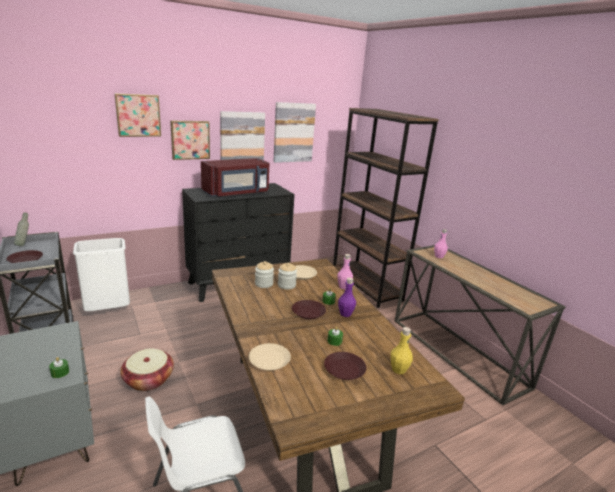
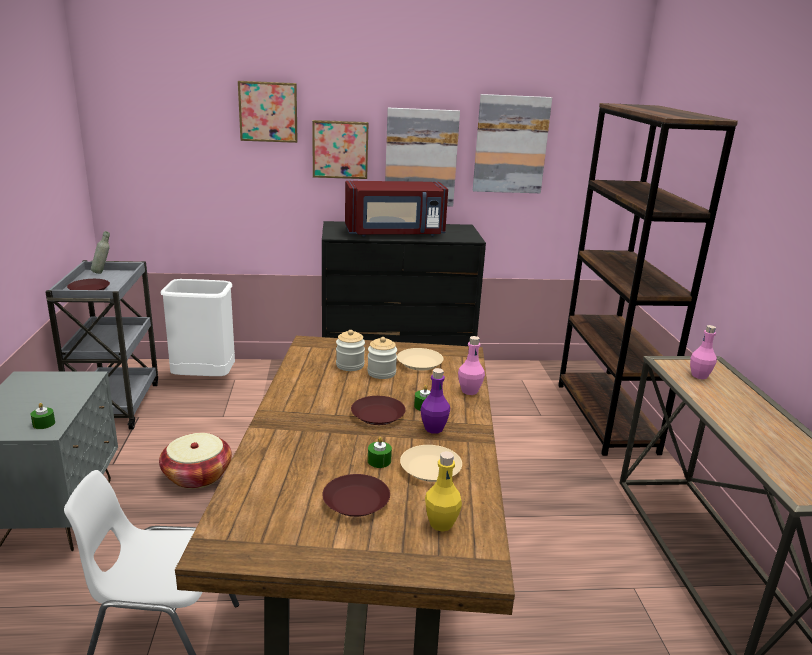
camera: 25 degrees right, 0 degrees up
beige plate [249,343,291,371] -> beige plate moved to [400,445,462,482]

